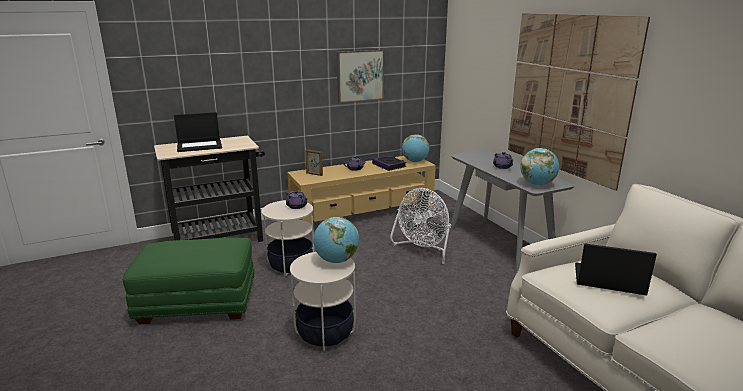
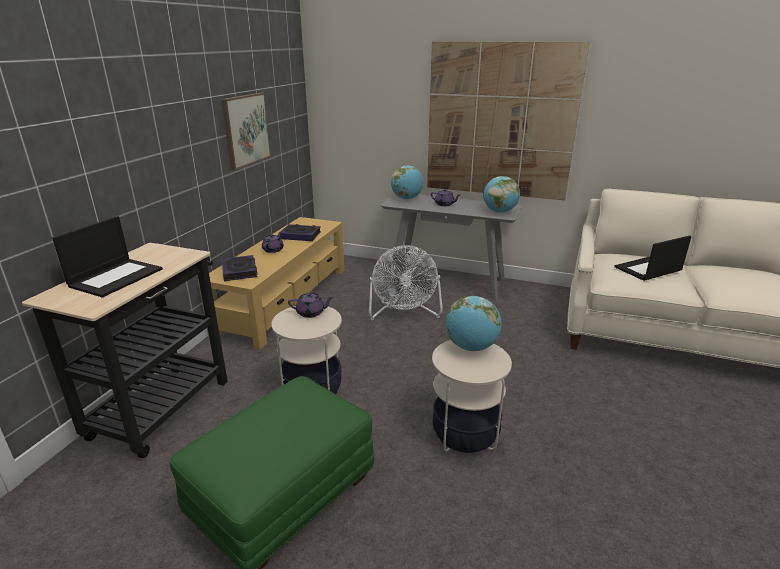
camera: 45 degrees left, 5 degrees up
picture frame [305,149,323,176] -> book [222,255,257,281]
globe [402,135,430,162] -> globe moved to [391,165,424,200]

